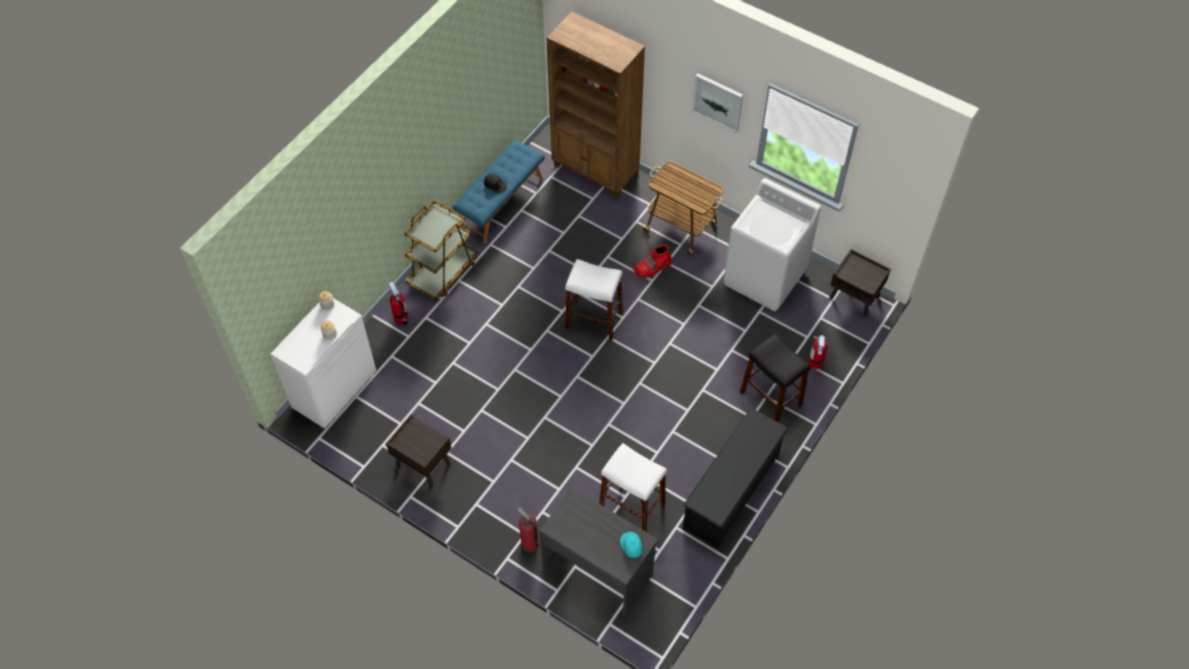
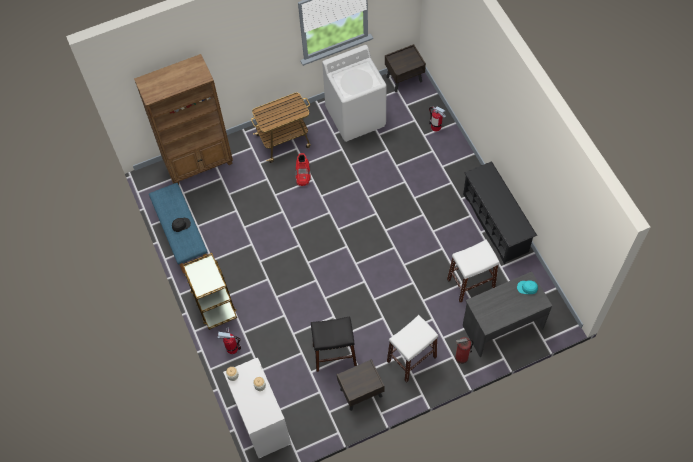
camera: 55 degrees left, 5 degrees up
white stool [565,259,623,341] -> white stool moved to [387,315,438,383]
picture [692,73,743,133] -> none
black stool [740,333,811,423] -> black stool moved to [311,316,357,372]

